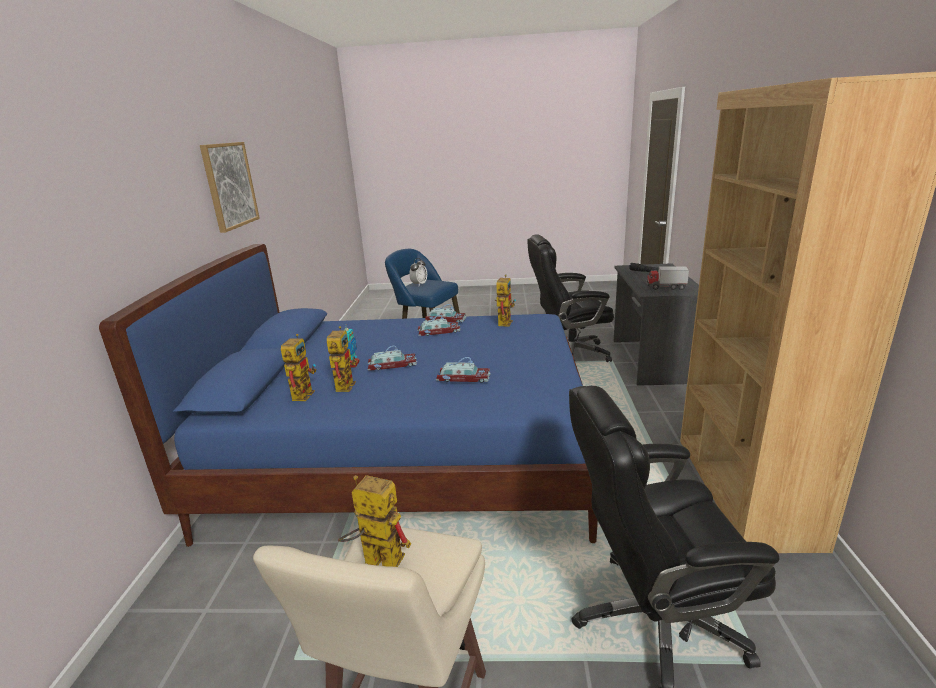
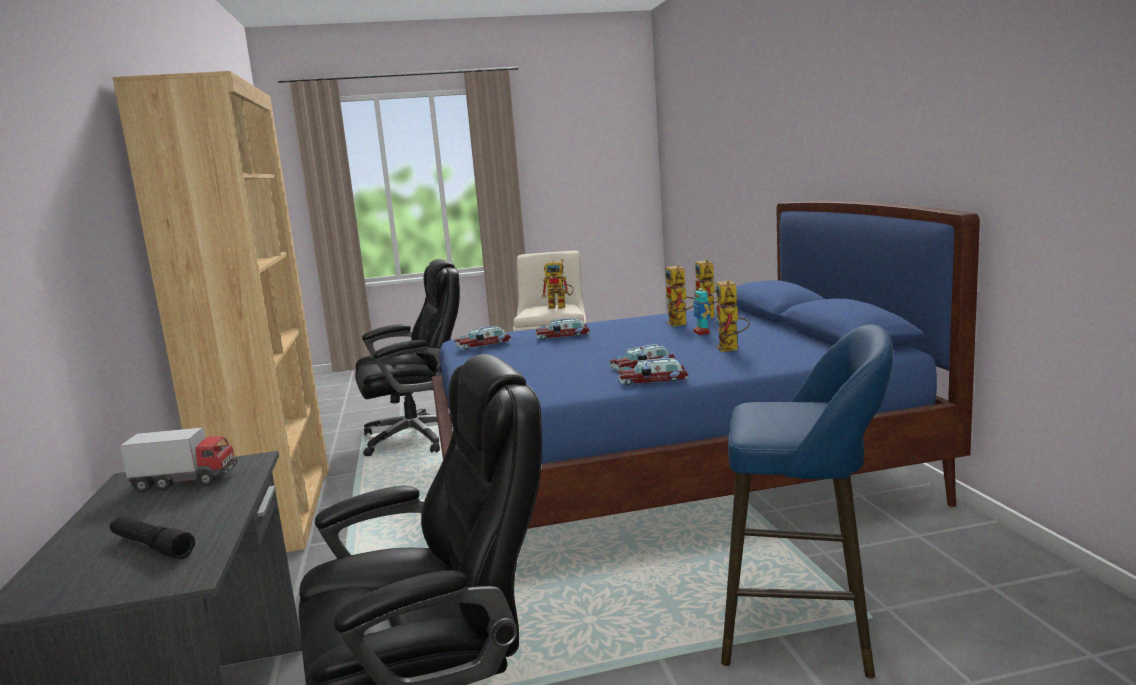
camera: 165 degrees right, 10 degrees down
picture [200,142,260,233] -> none
toy car [367,346,417,370] -> toy car moved to [455,326,511,349]
alarm clock [409,258,427,286] -> none
toy robot [495,275,516,327] -> toy robot moved to [715,281,750,352]

